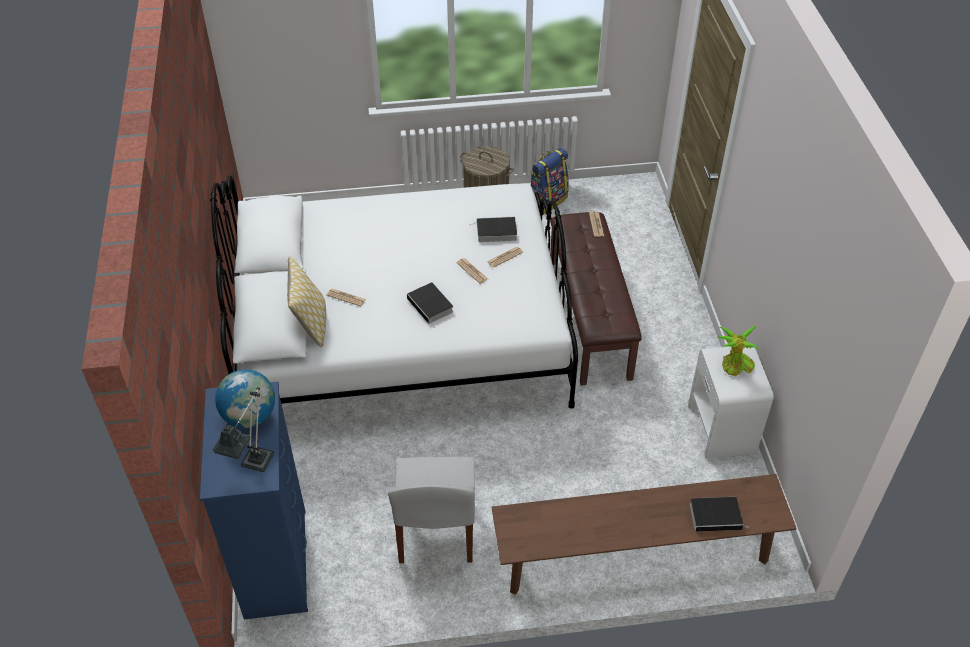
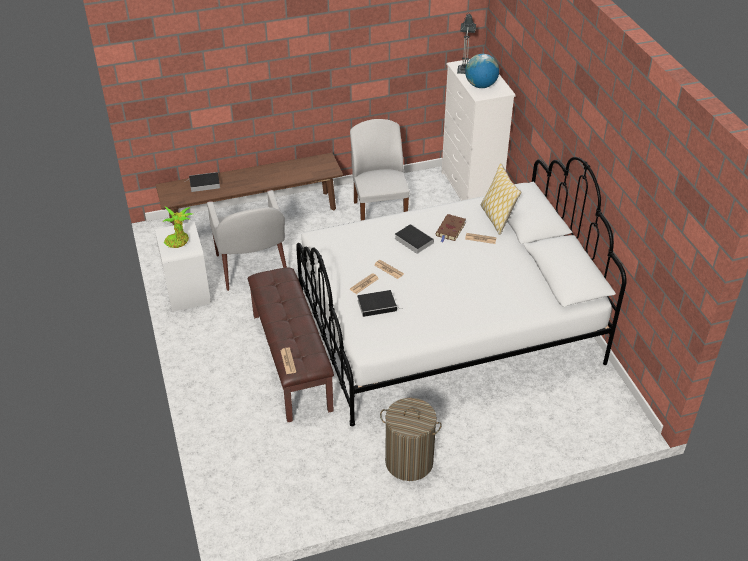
camera: 170 degrees right, 5 degrees down
blue dresser [200,381,308,620] -> white dresser [442,59,516,201]
backpack [531,148,569,214] -> none
none -> white armchair [207,190,287,291]
none -> brown book [436,214,466,242]

